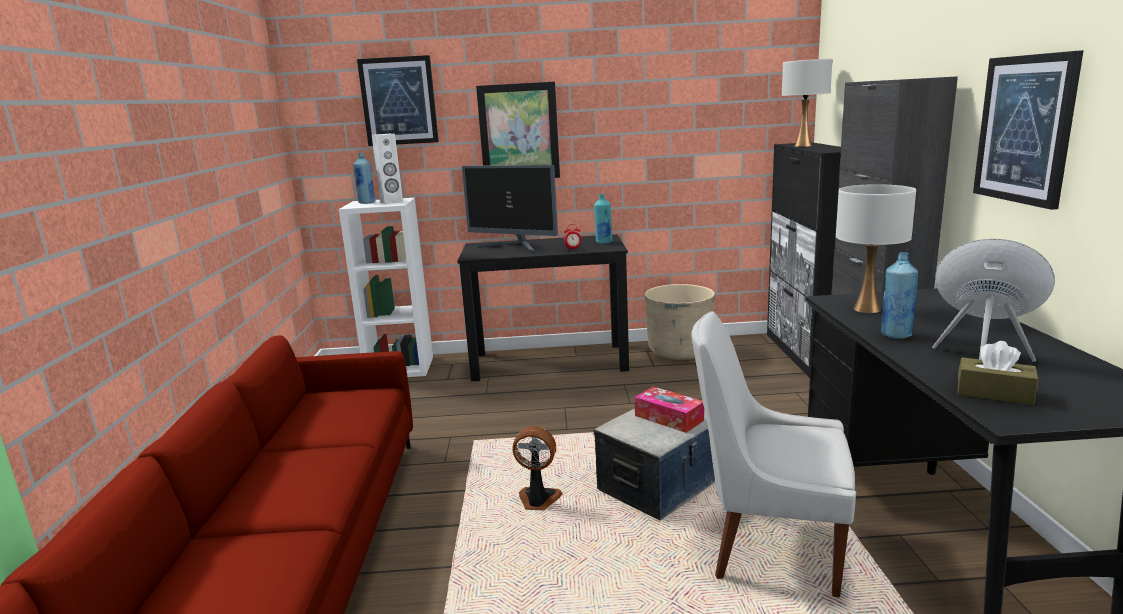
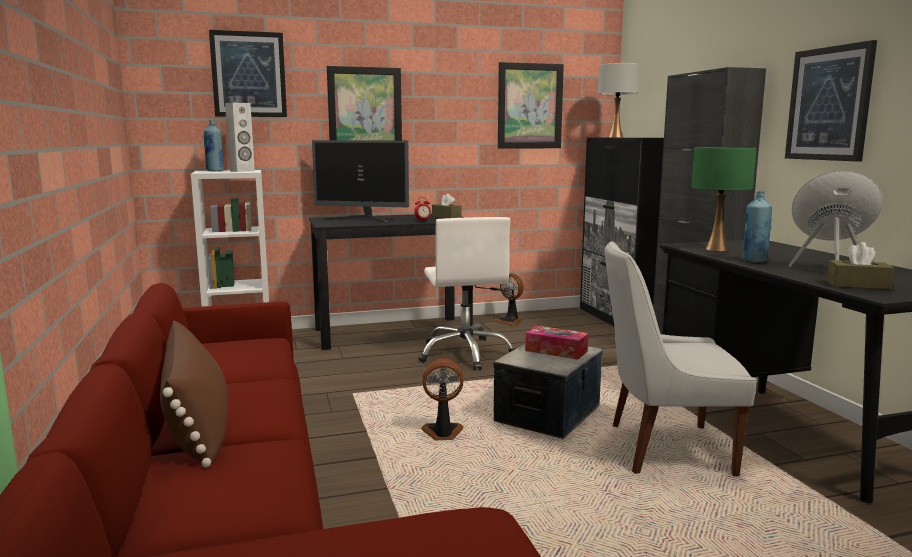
camera: 15 degrees left, 5 degrees down
turquoise bottle [594,194,612,244] -> brown tissue box [432,193,461,218]
beige planter [645,284,715,360] -> fan [494,273,524,326]
white table lamp [836,184,916,313] -> green table lamp [691,147,756,251]
none -> brown pillow [160,320,228,468]
none -> white office chair [418,217,516,370]
none -> picture [498,62,564,149]

